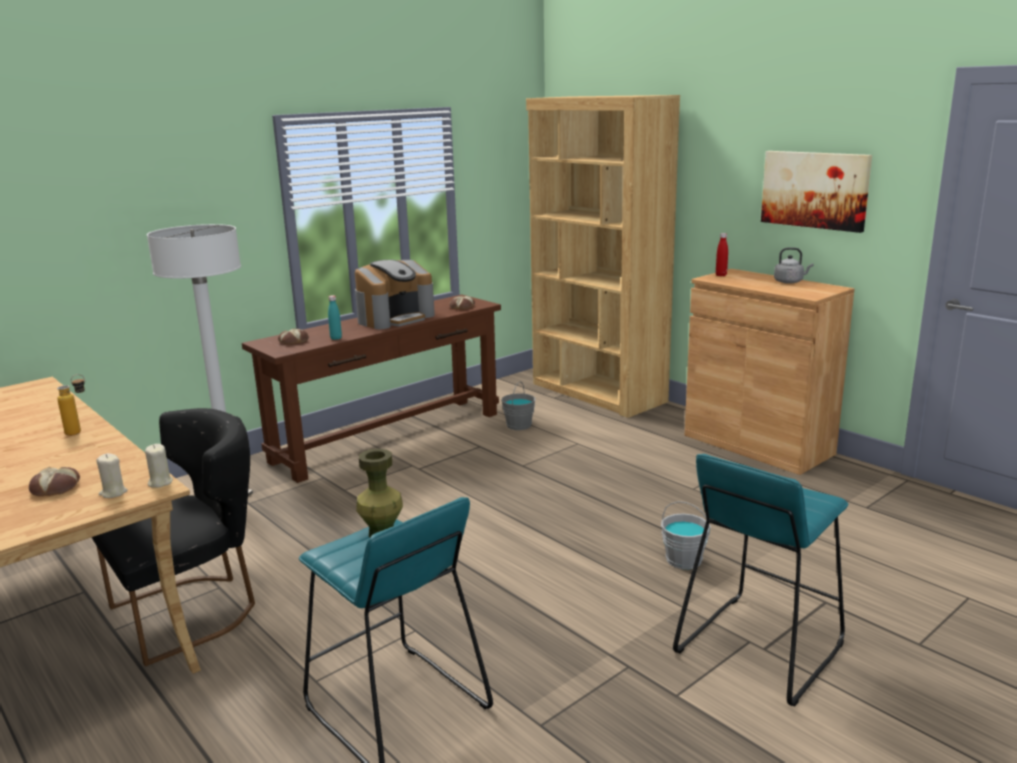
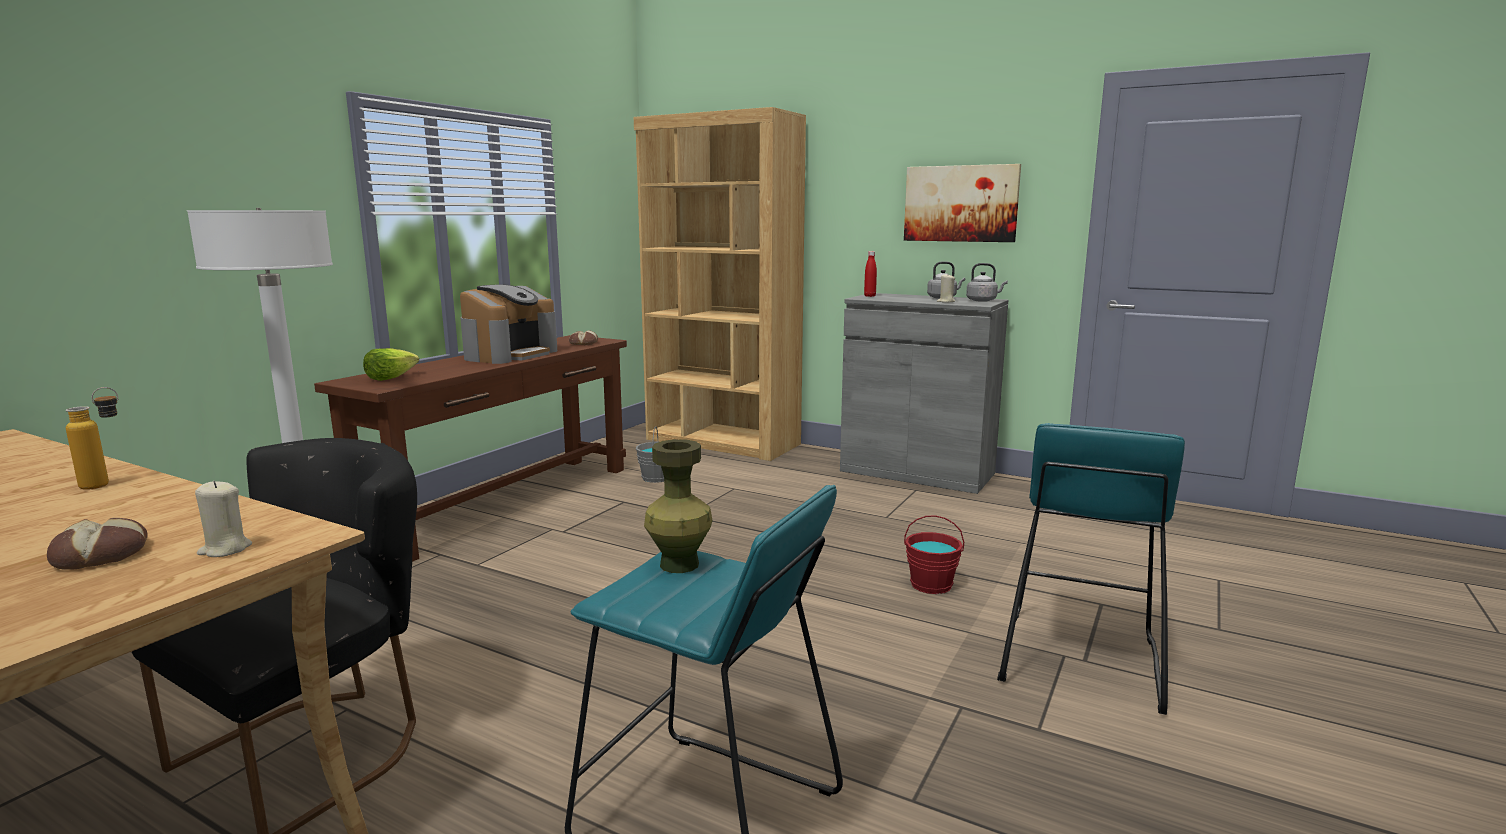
camera: 20 degrees left, 5 degrees down
beige candle [145,444,173,488] -> beige candle moved to [937,275,955,303]
bread [278,329,309,345] -> lettuce [363,348,419,381]
turquoise bottle [328,295,342,340] -> none
grey bucket [661,501,711,569] -> red bucket [904,515,964,594]
brown cabinet [685,269,855,475] -> grey cabinet [840,293,1009,494]
none -> grey kettle [966,263,1008,302]

